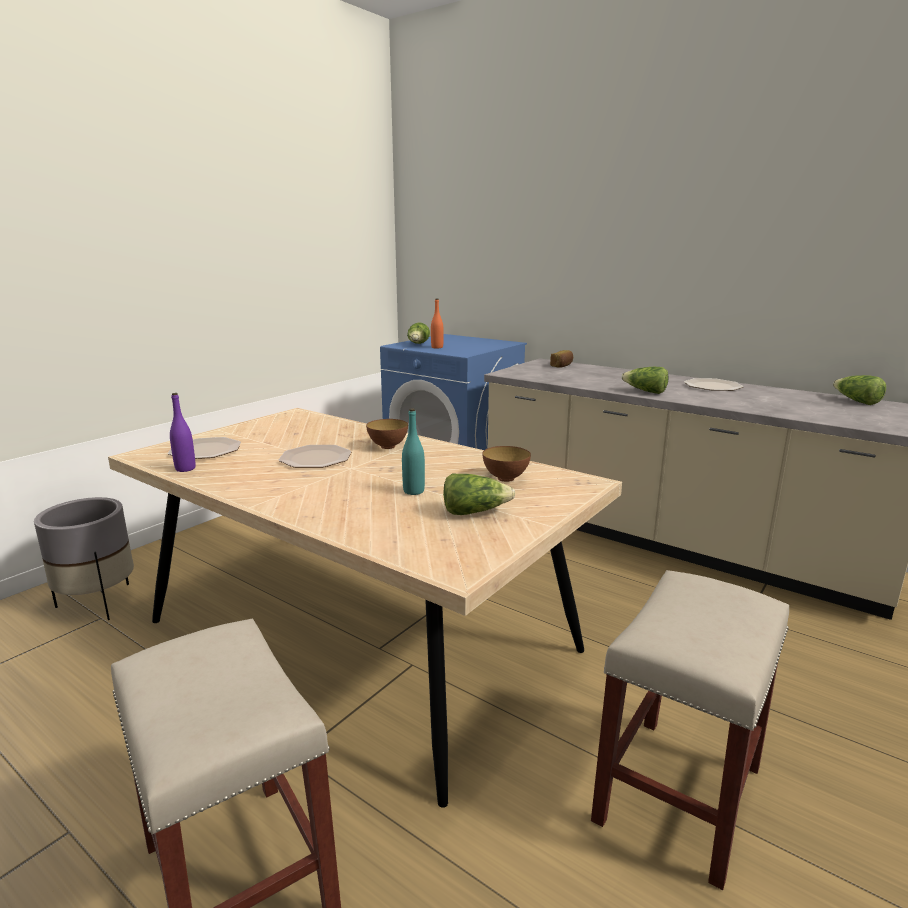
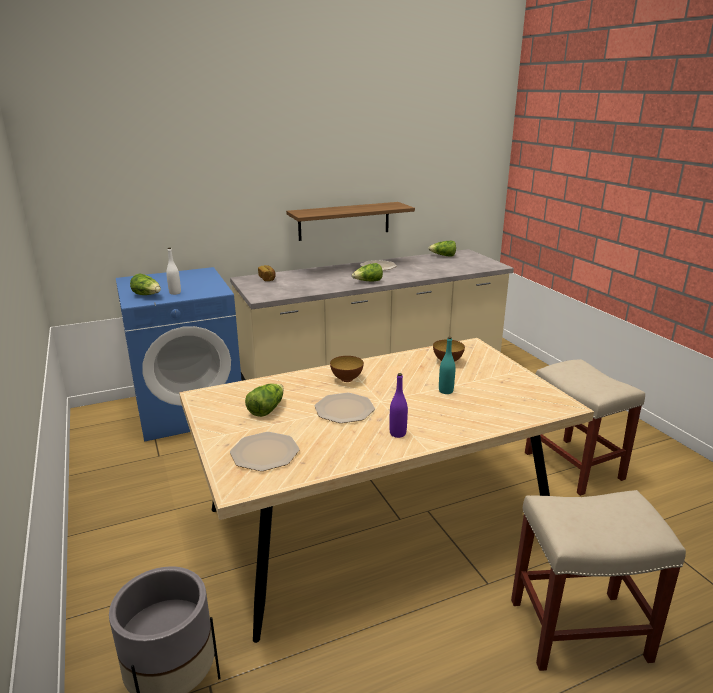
camera: 60 degrees left, 5 degrees up
purple bottle [170,393,196,472] -> purple bottle moved to [389,373,408,438]
orange bottle [431,299,443,348] -> white bottle [166,247,181,295]
lettuce [443,473,516,515] -> lettuce moved to [245,384,284,417]
none -> shelf [286,202,415,241]

